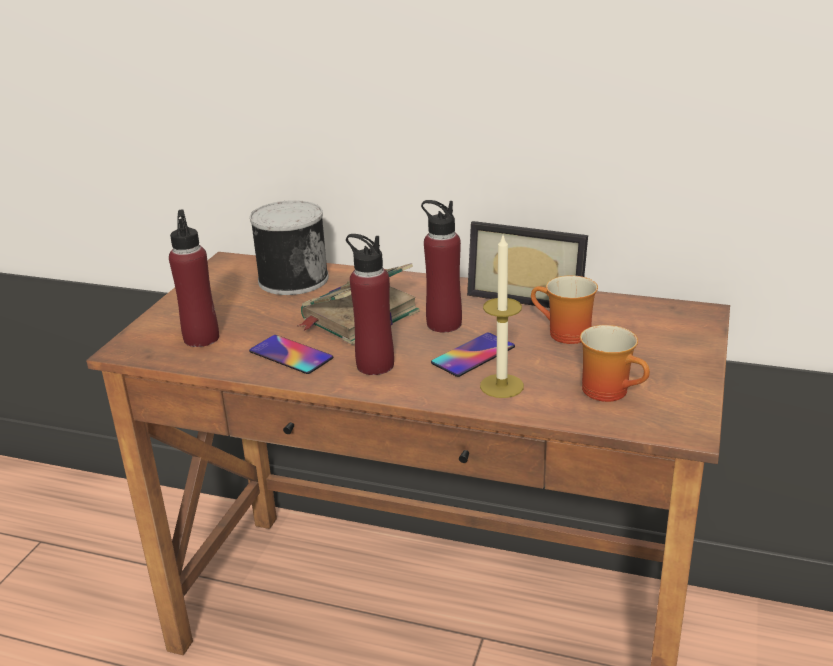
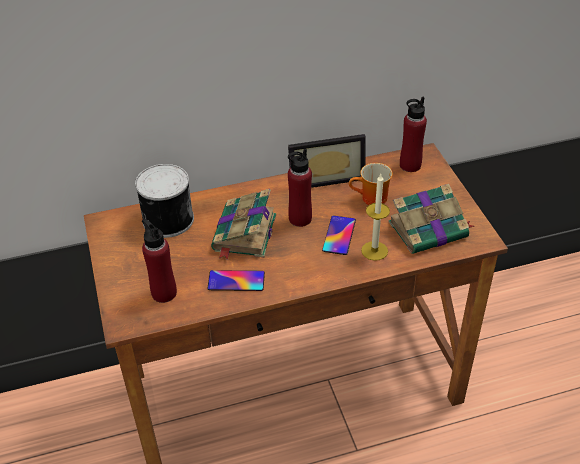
camera: 35 degrees left, 15 degrees up
red bottle [346,234,394,375] -> red bottle moved to [400,97,427,172]
mug [580,325,650,402] -> book [388,184,474,254]

